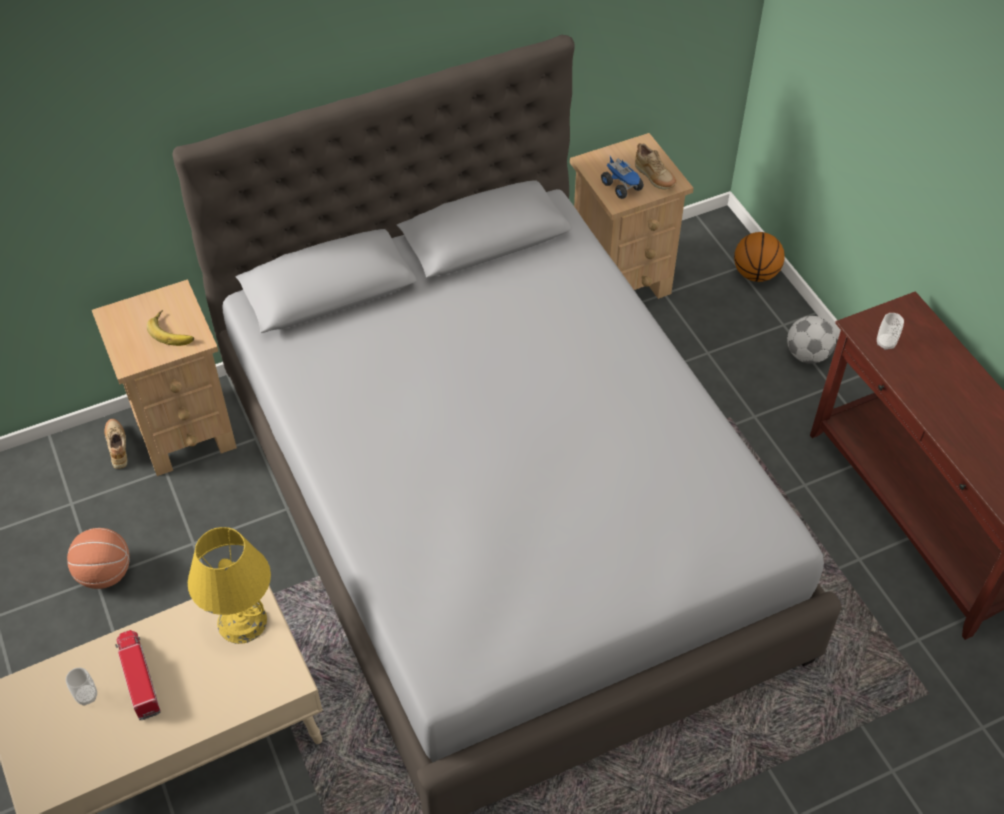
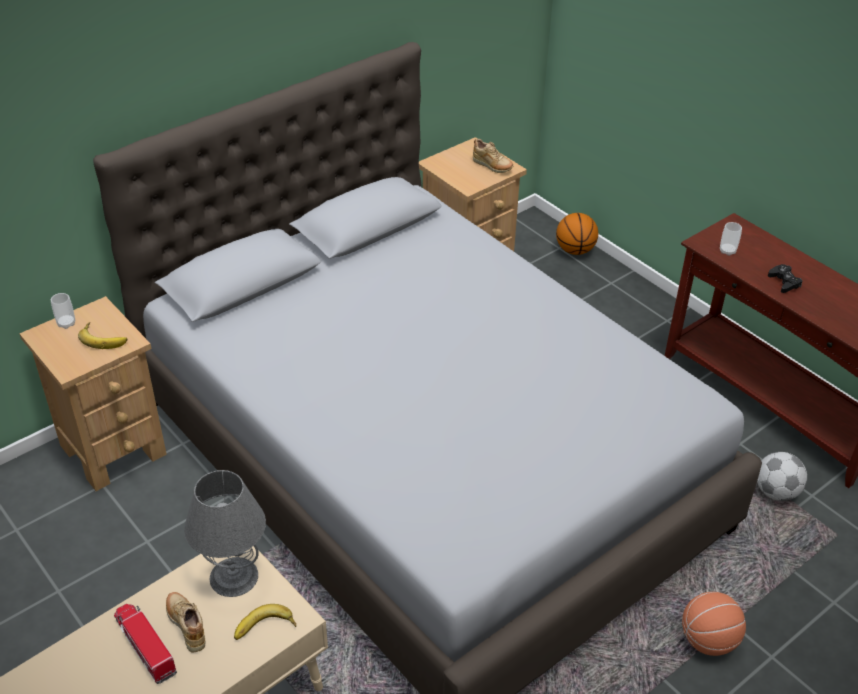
camera: 15 degrees left, 10 degrees down
cup [66,668,97,706] -> cup moved to [51,293,75,329]
basketball [67,528,130,589] -> basketball moved to [682,592,746,656]
beige shoe [104,419,127,469] -> beige shoe moved to [166,592,205,653]
yellow table lamp [188,527,271,644] -> grey table lamp [184,470,266,597]
toy truck [601,156,644,199] -> none
football [787,316,836,364] -> football moved to [757,452,807,501]
none -> banana [234,604,296,640]
none -> black game controller [768,264,803,293]

